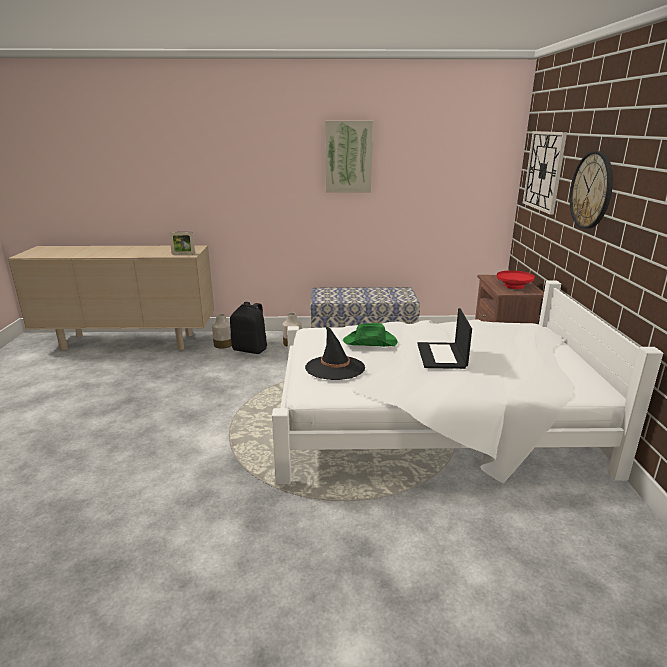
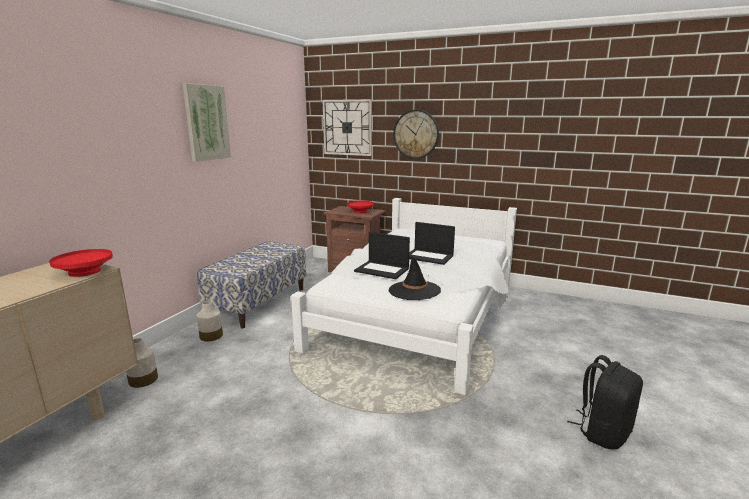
camera: 65 degrees left, 5 degrees down
picture frame [169,232,195,255] -> red bowl [49,249,113,277]
black backpack [230,302,267,354] -> black backpack moved to [567,355,643,449]
green hat [343,323,398,347] -> laptop [354,232,410,279]

